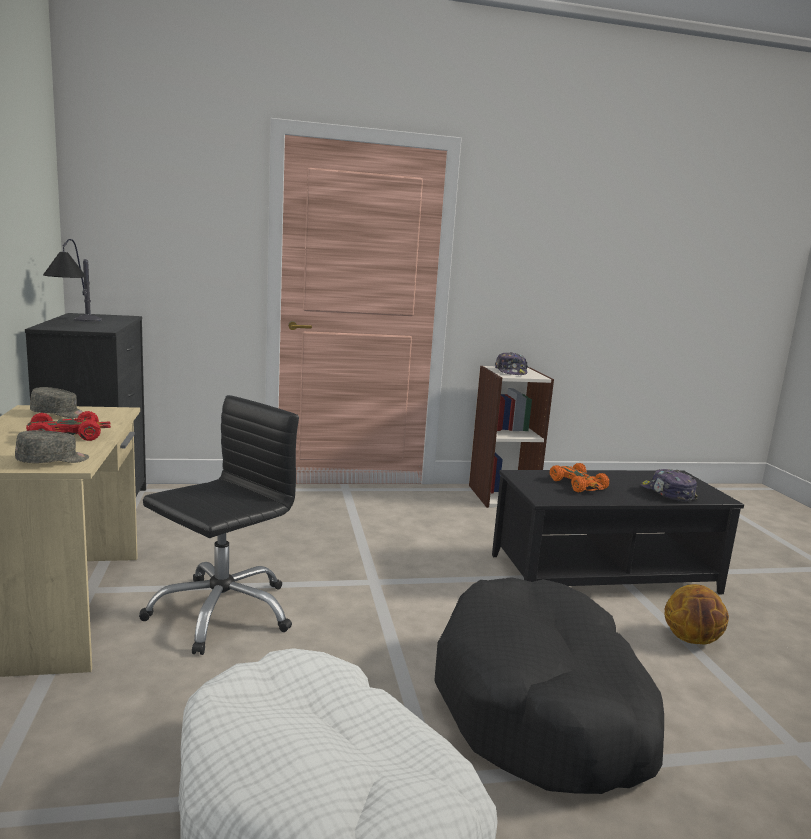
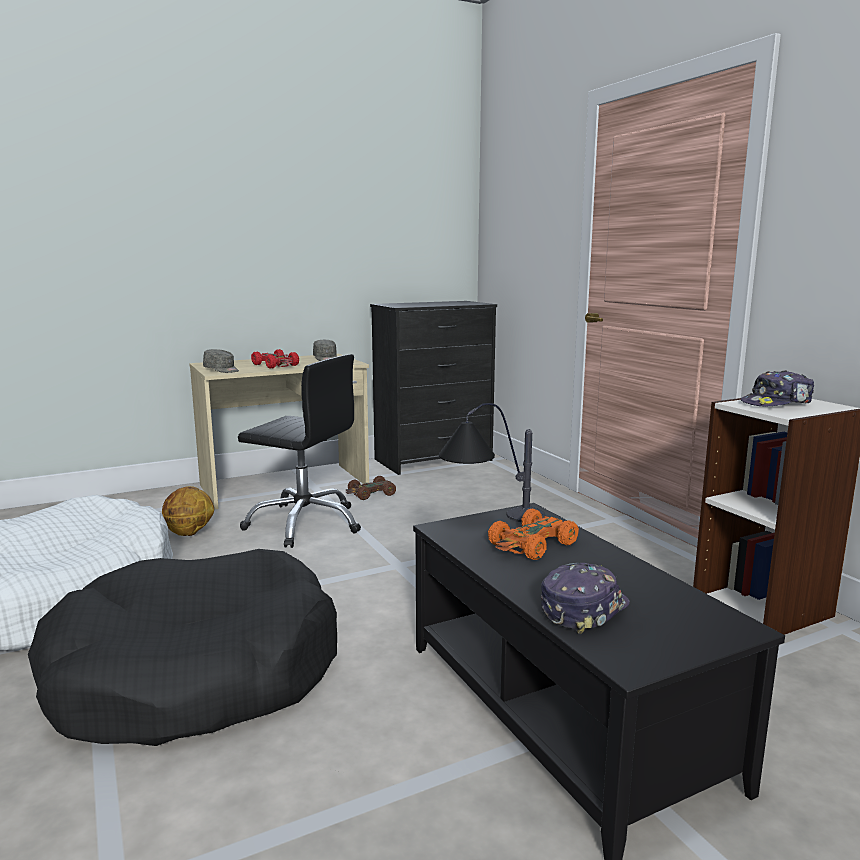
camera: 75 degrees right, 0 degrees up
table lamp [43,239,102,322] -> table lamp moved to [439,403,545,522]
basketball [665,584,729,644] -> basketball moved to [162,486,214,536]
none -> brown toy car [346,476,396,500]

